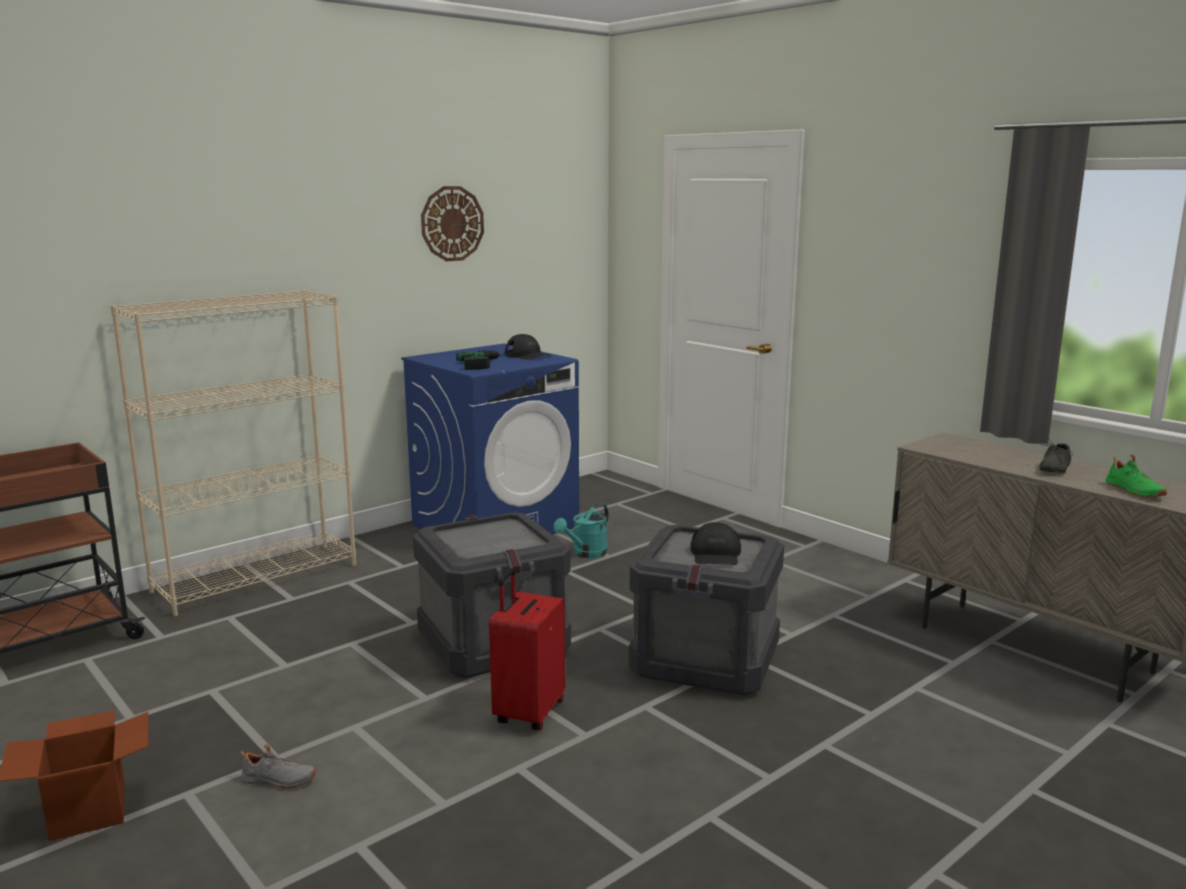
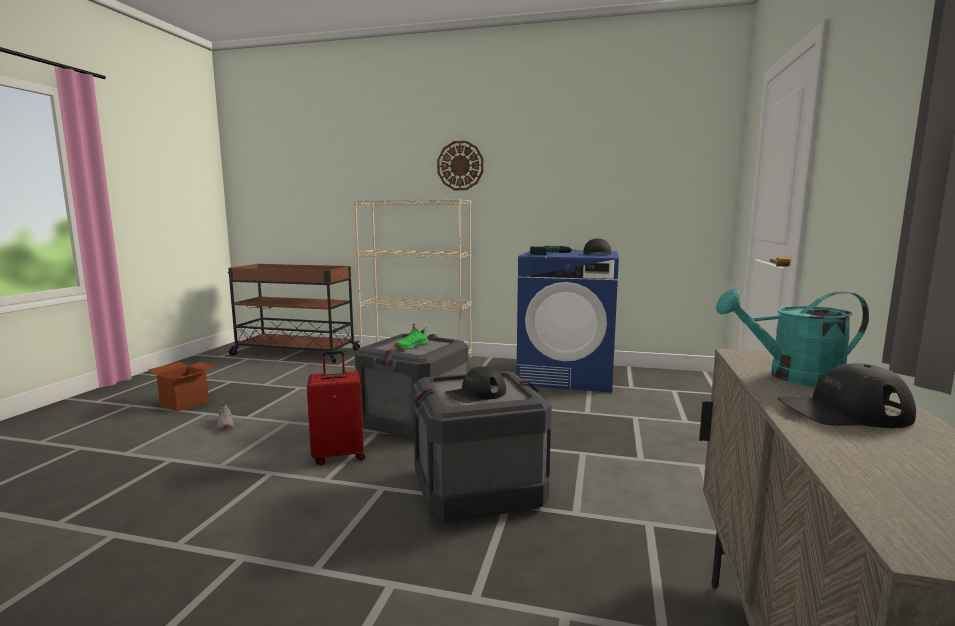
camera: 55 degrees right, 5 degrees down
wall clock [421,186,484,261] -> wall clock moved to [437,141,484,190]
turquoise watering can [554,503,609,558] -> turquoise watering can moved to [716,289,869,386]
grey shoe [1039,434,1073,473] -> black cap [778,363,916,428]
green shoe [1106,454,1167,497] -> green shoe moved to [394,324,428,350]

